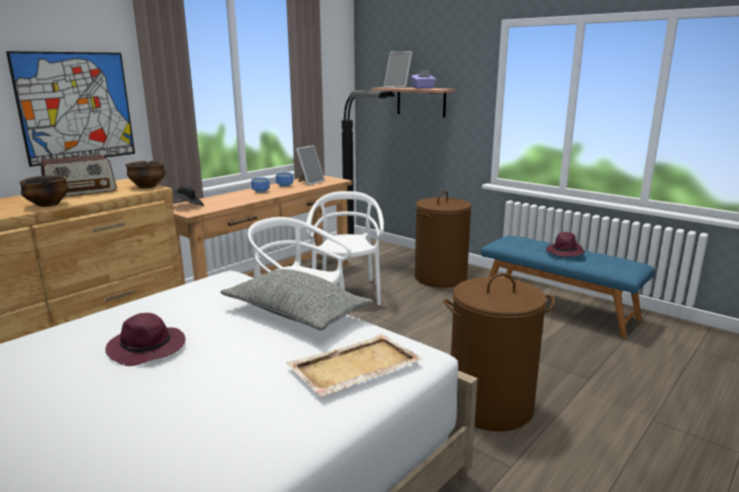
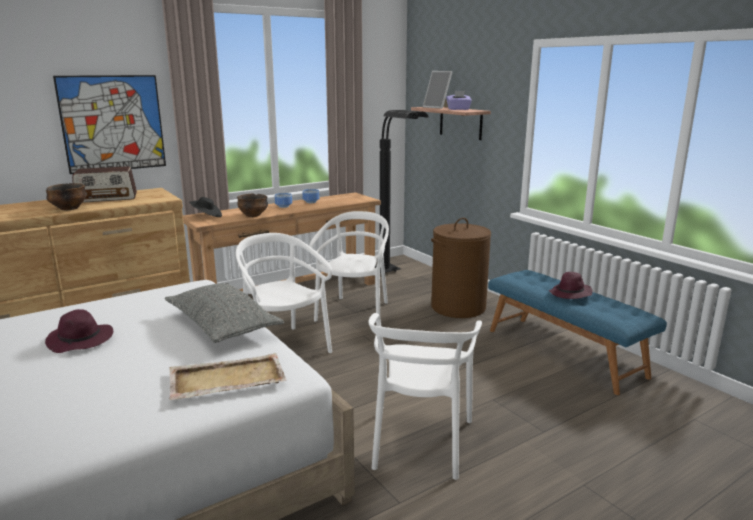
camera: 15 degrees right, 0 degrees up
bowl [126,161,166,188] -> bowl moved to [237,194,268,217]
picture frame [296,145,325,186] -> none
brown laundry basket [443,273,555,431] -> white chair [368,313,482,480]

